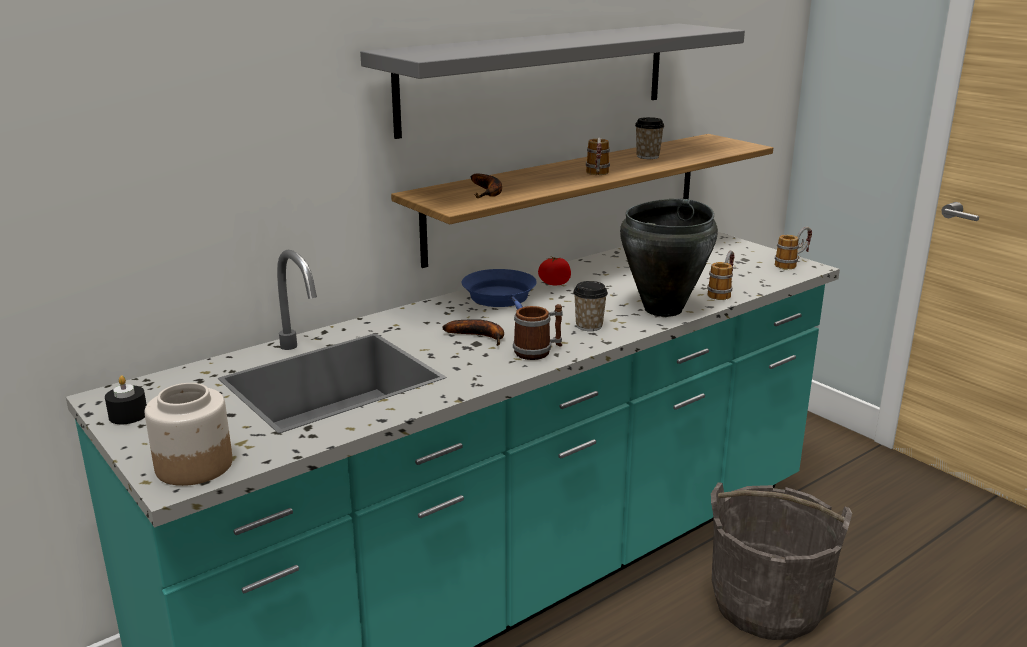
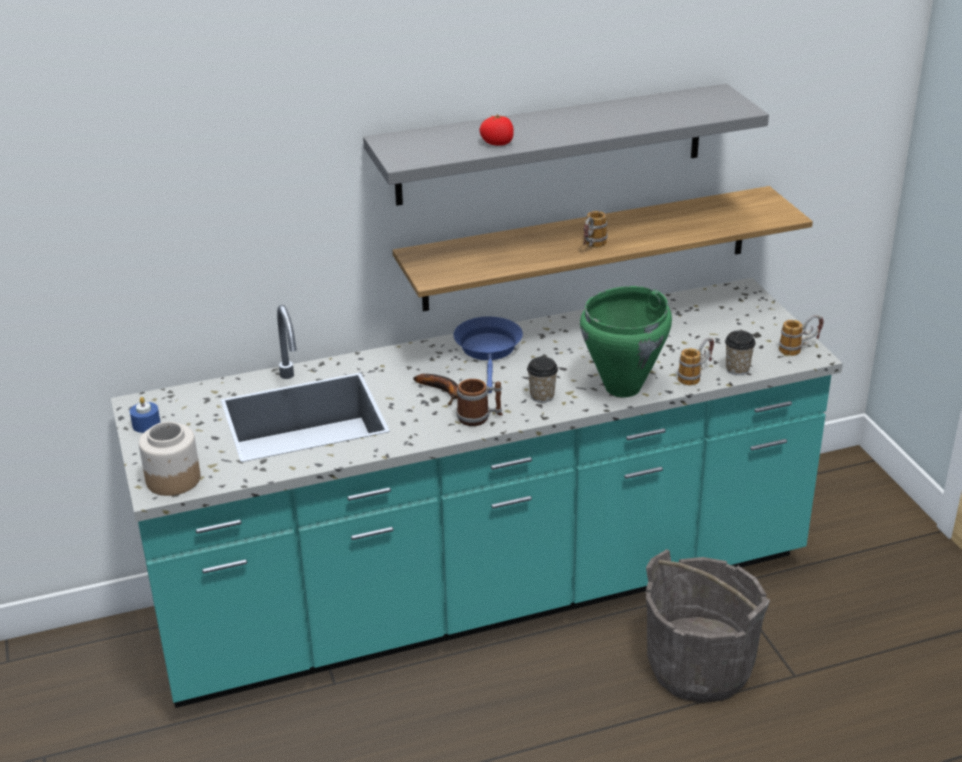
camera: 20 degrees right, 10 degrees up
black candle [105,376,147,424] -> blue candle [130,397,161,433]
banana [470,174,502,198] -> none
tomato [538,256,571,285] -> tomato moved to [479,114,514,146]
black cooking pot [620,199,718,317] -> green cooking pot [580,286,672,397]
cup [635,117,665,159] -> cup moved to [725,330,756,375]

